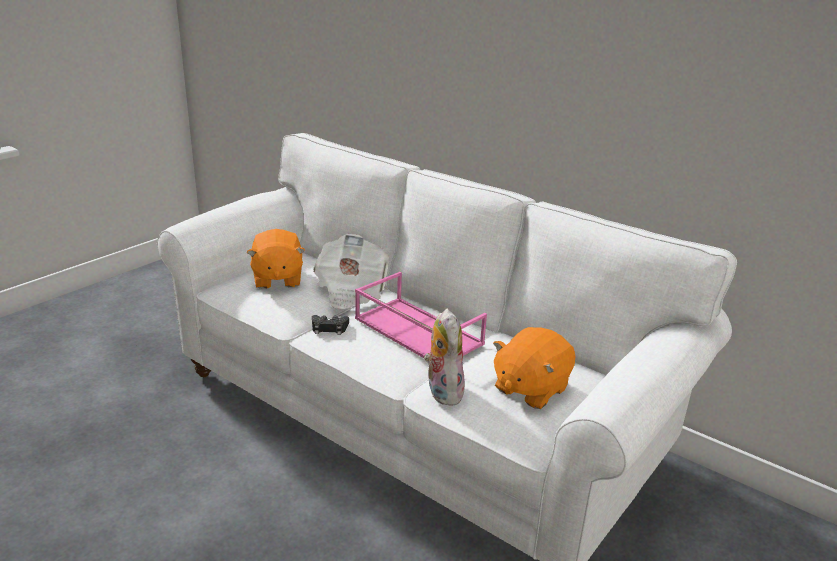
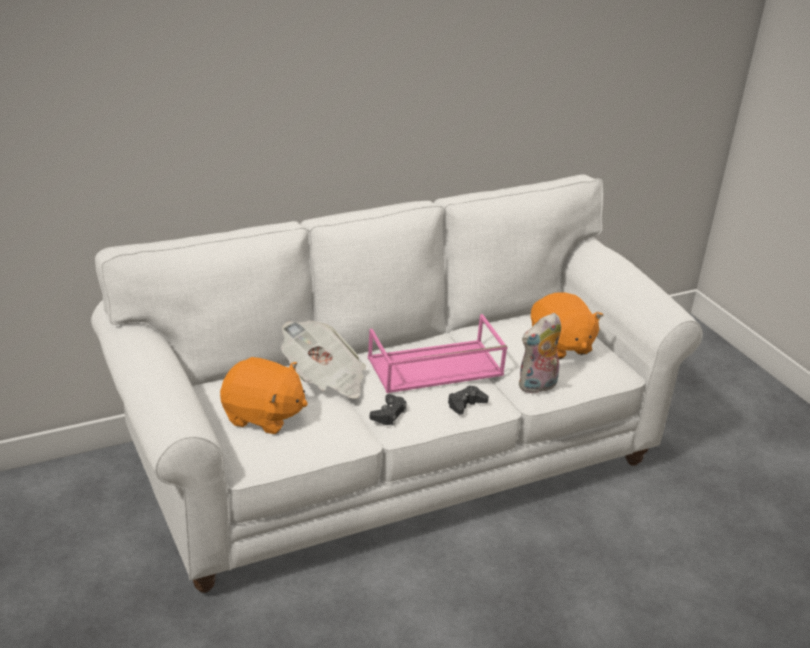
camera: 65 degrees left, 5 degrees up
plush toy [424,309,465,406] -> plush toy turned 45 degrees counterclockwise [519,313,561,394]
none -> black game controller [448,385,489,415]

